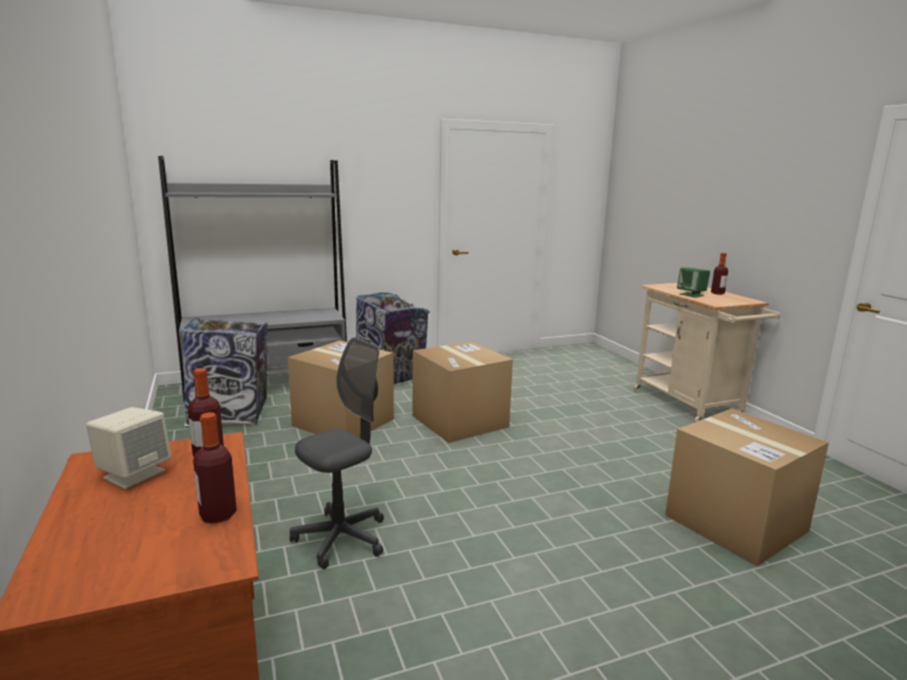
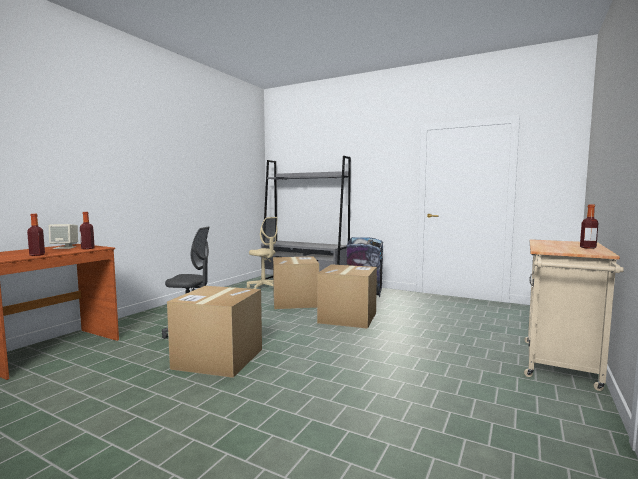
camera: 50 degrees right, 10 degrees down
trash can [182,318,268,427] -> beige office chair [247,217,278,289]
cardboard box [665,408,829,567] -> cardboard box moved to [167,286,262,378]
green speaker [677,267,710,298] -> none

